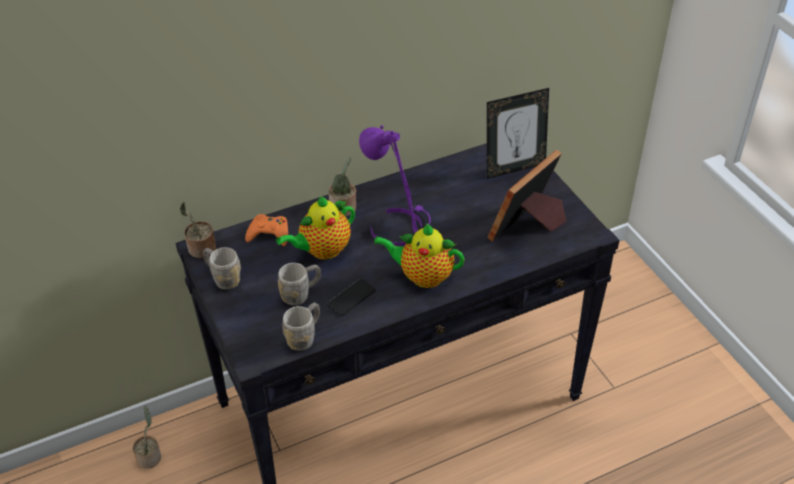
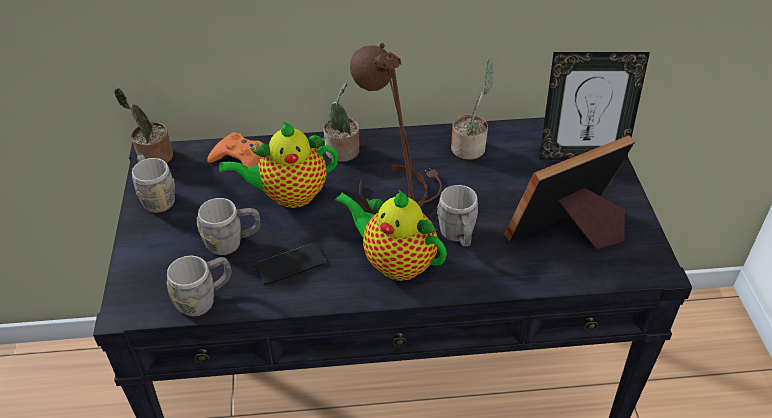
camera: 20 degrees right, 0 degrees up
potted plant [133,406,161,468] -> potted plant moved to [451,59,494,160]
purple table lamp [359,125,431,246] -> brown table lamp [350,43,442,213]
none -> grey mug [437,185,478,247]

